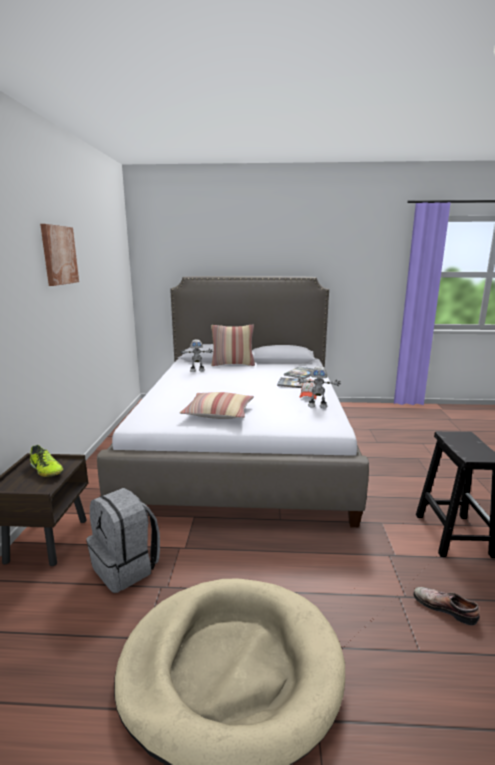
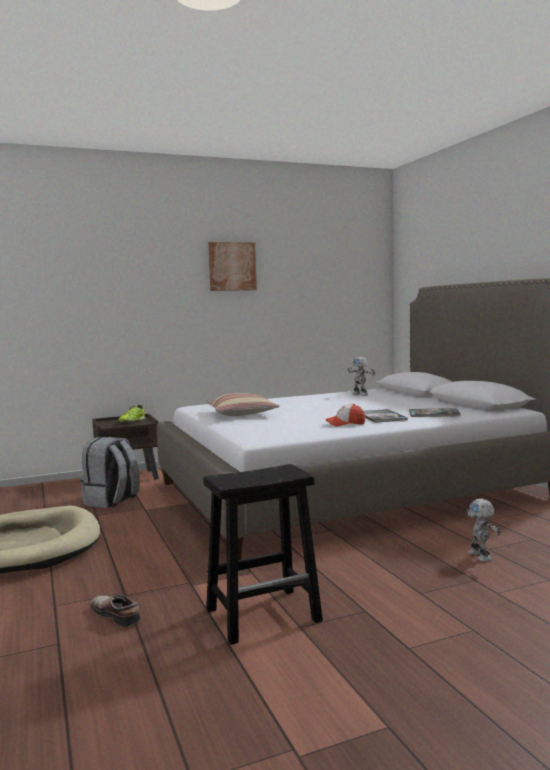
camera: 65 degrees right, 10 degrees down
pillow [211,324,255,366] -> none
toy robot [298,366,341,408] -> toy robot moved to [466,499,501,562]
shoe [413,587,479,626] -> shoe turned 60 degrees counterclockwise [91,594,141,627]

